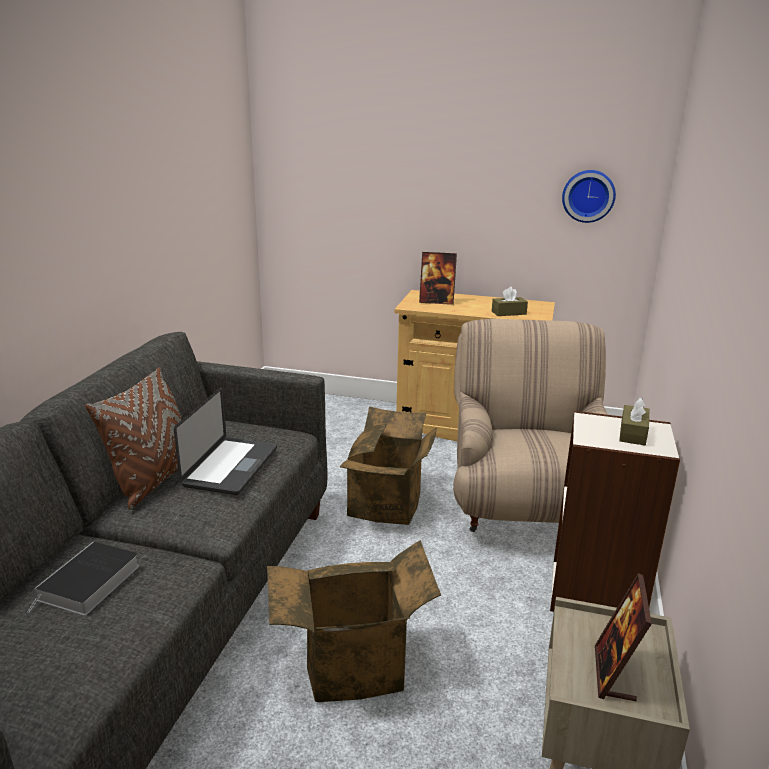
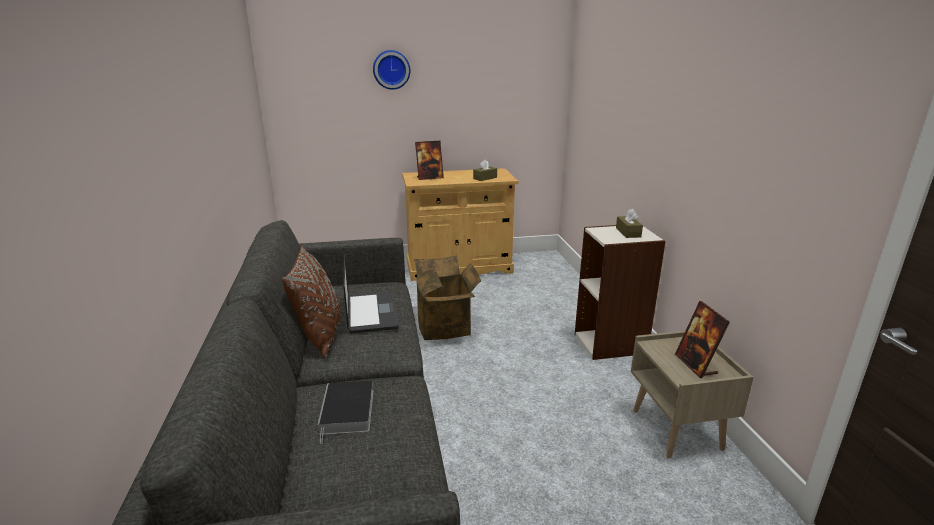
camera: 25 degrees left, 0 degrees up
cardboard box [267,540,441,702] -> none
beige armchair [453,319,608,532] -> none
wall clock [562,170,616,223] -> wall clock moved to [373,50,410,90]

